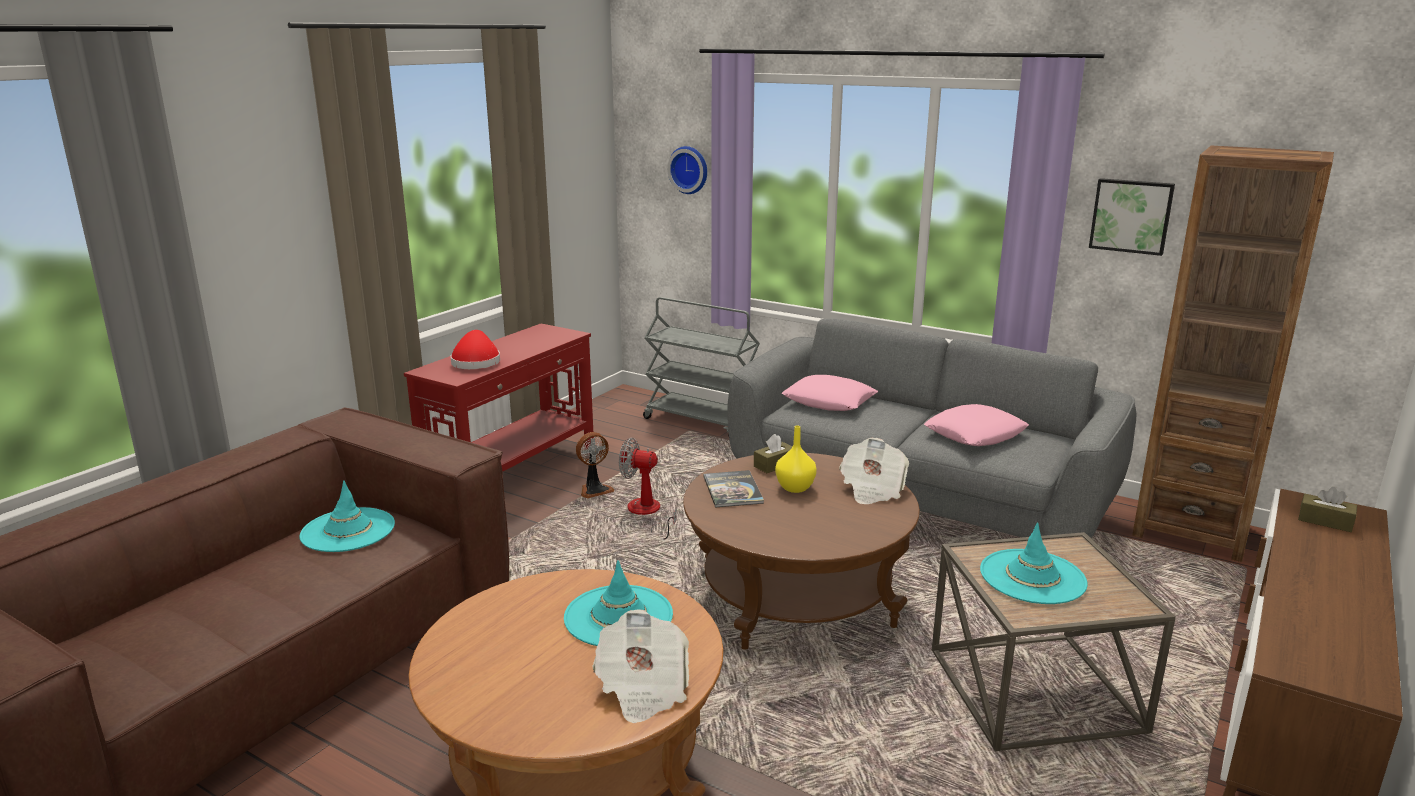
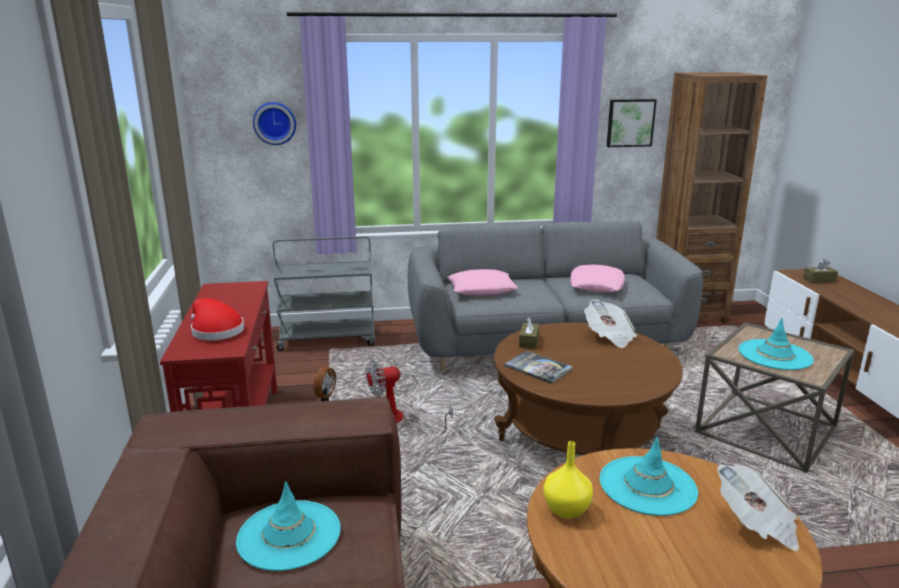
camera: 40 degrees left, 0 degrees up
yellow vase [775,426,817,493] -> yellow vase moved to [544,441,593,519]

